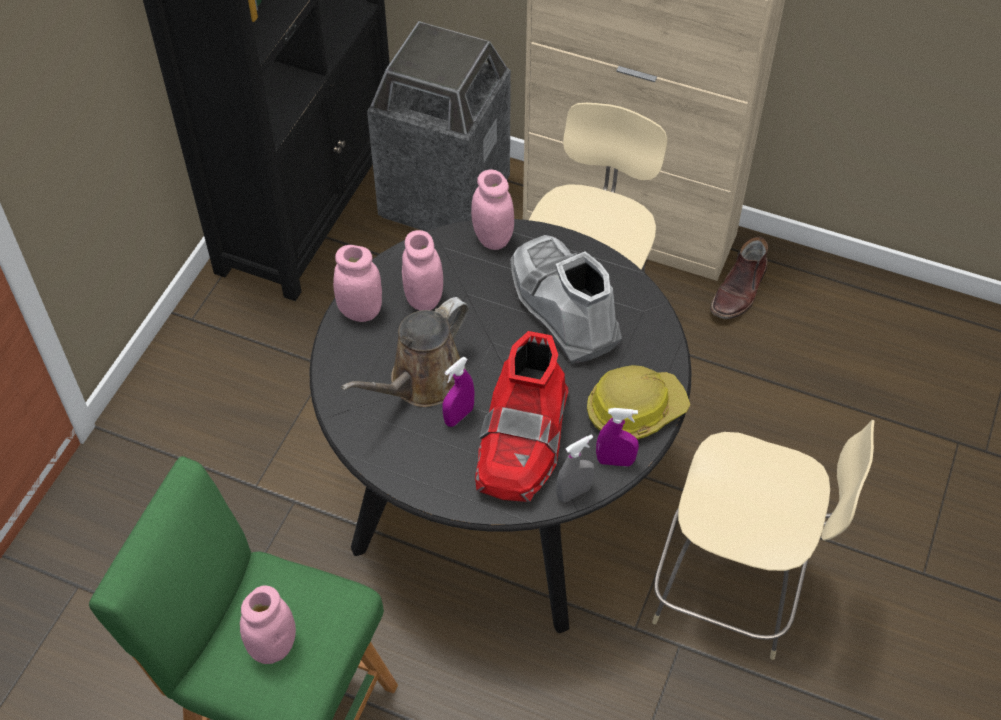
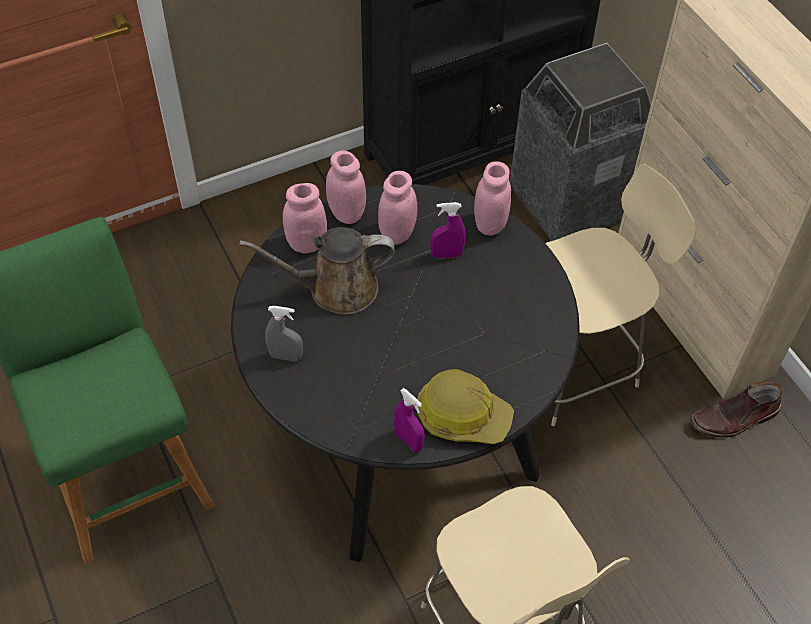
camera: 40 degrees right, 0 degrees up
pink jar [240,585,296,664] -> pink jar moved to [283,183,327,253]
purple spray bottle [443,357,474,427] -> purple spray bottle moved to [430,202,466,259]
red boot [475,331,568,502] -> none
grey boot [510,235,622,364] -> none
grey spray bottle [556,435,594,503] -> grey spray bottle moved to [265,306,303,361]

